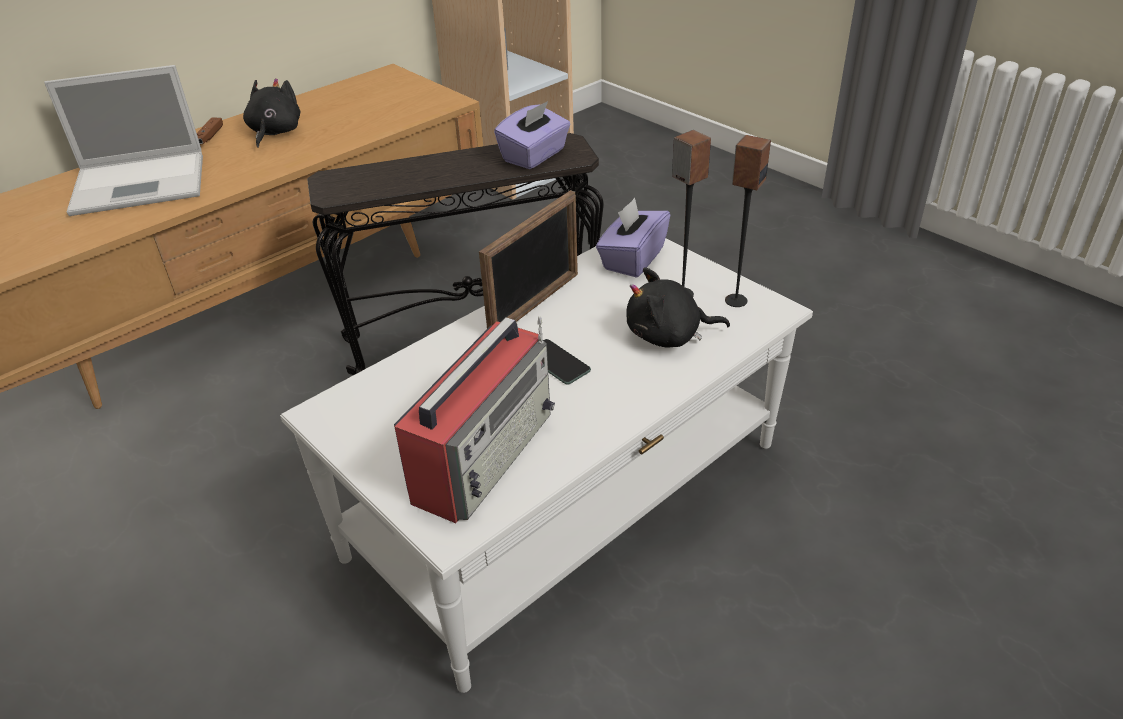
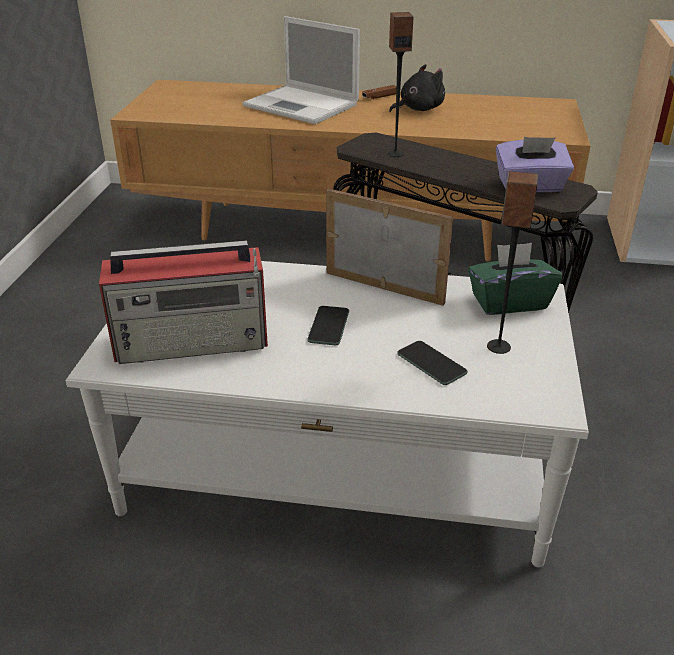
camera: 50 degrees right, 5 degrees down
picture frame [479,190,578,329] -> picture frame turned 150 degrees counterclockwise [326,189,453,306]
purple tissue box [596,198,670,278] -> green tissue box [468,243,562,315]
black plush toy [626,267,730,348] -> phone [397,341,468,385]
speaker [725,135,771,307] -> speaker moved to [387,12,413,157]

